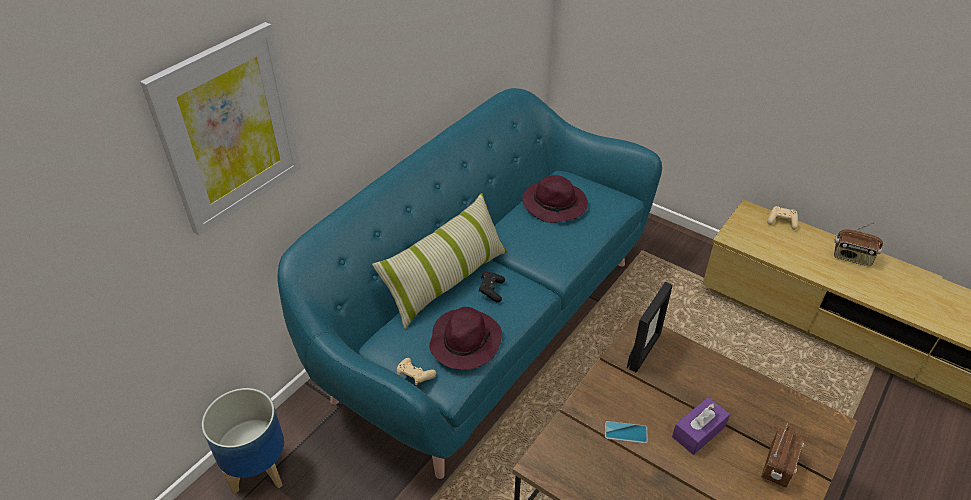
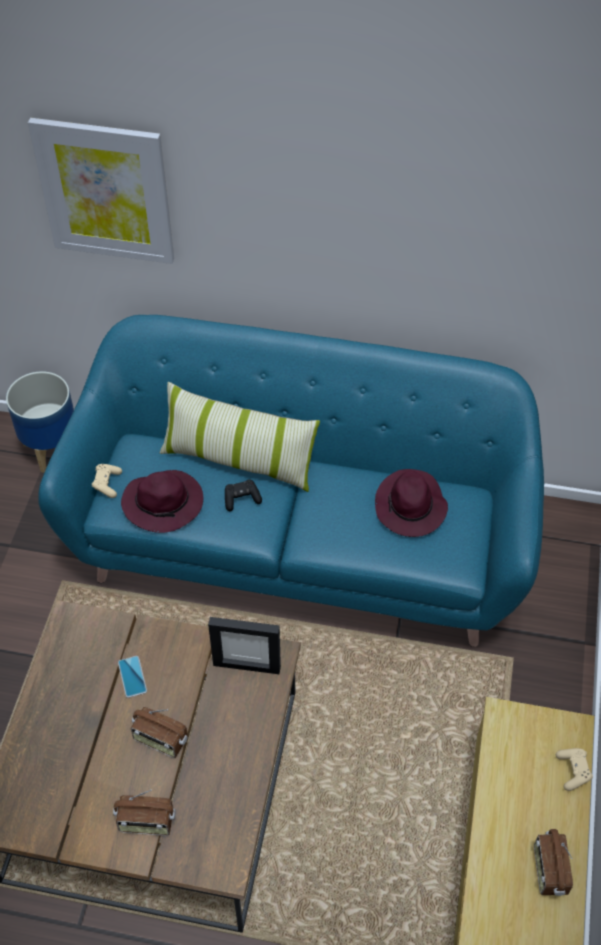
camera: 65 degrees right, 10 degrees up
purple tissue box [672,397,730,455] -> radio [131,707,188,758]

